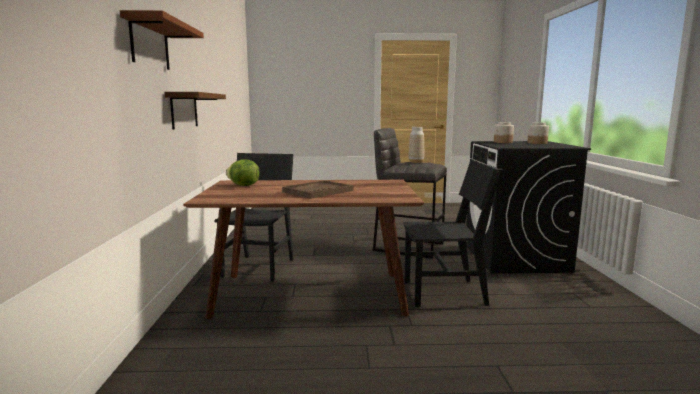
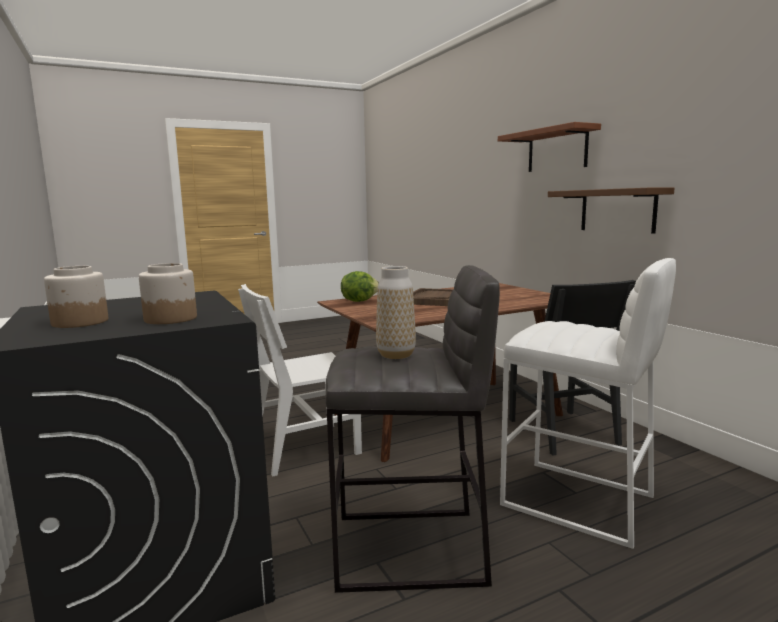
camera: 155 degrees right, 0 degrees up
lettuce [226,159,260,186] -> lettuce moved to [341,271,379,302]
black chair [403,160,500,307] -> white chair [238,284,362,477]
none -> white stool [500,258,676,549]

